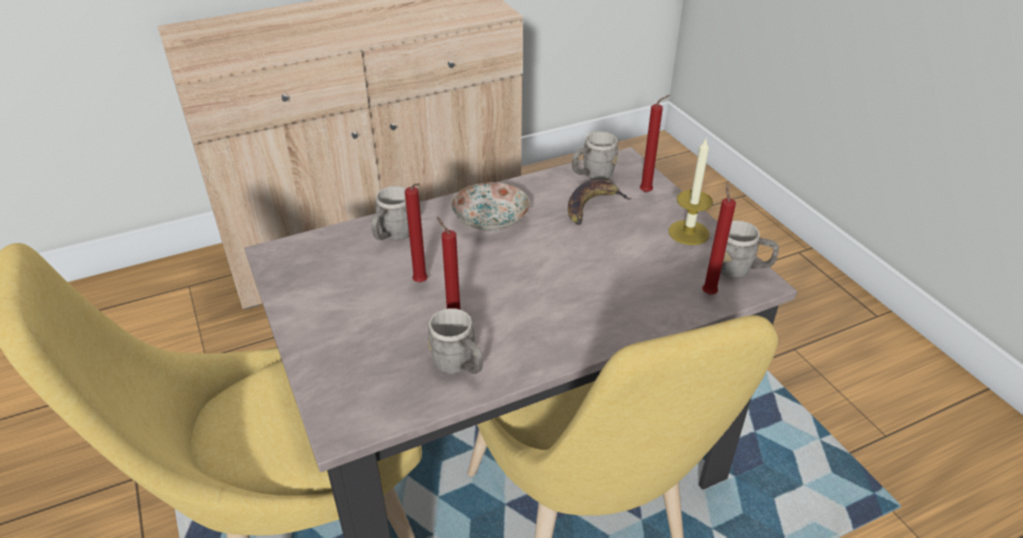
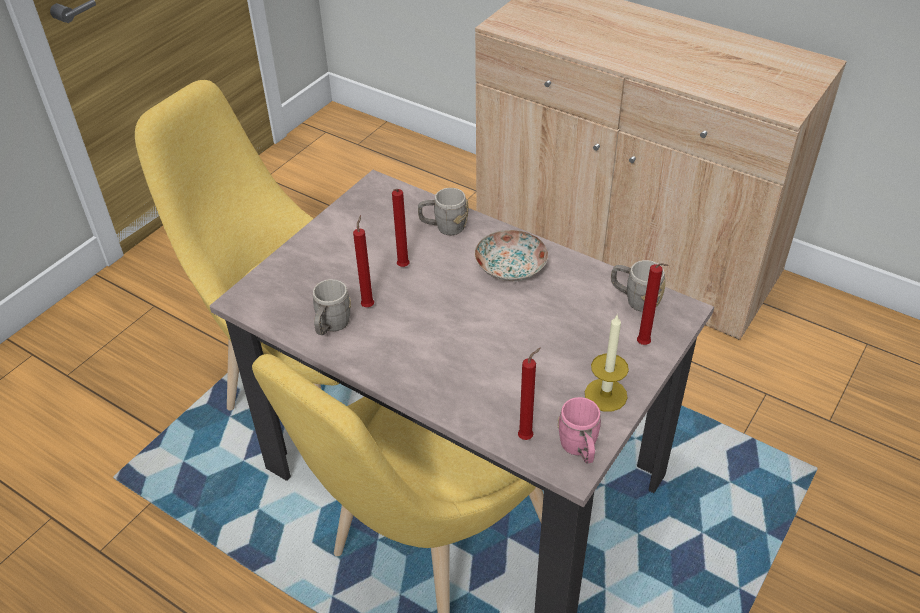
camera: 60 degrees right, 5 degrees up
banana [568,179,632,225] -> none
grey mug [721,220,779,278] -> pink mug [557,397,601,464]

